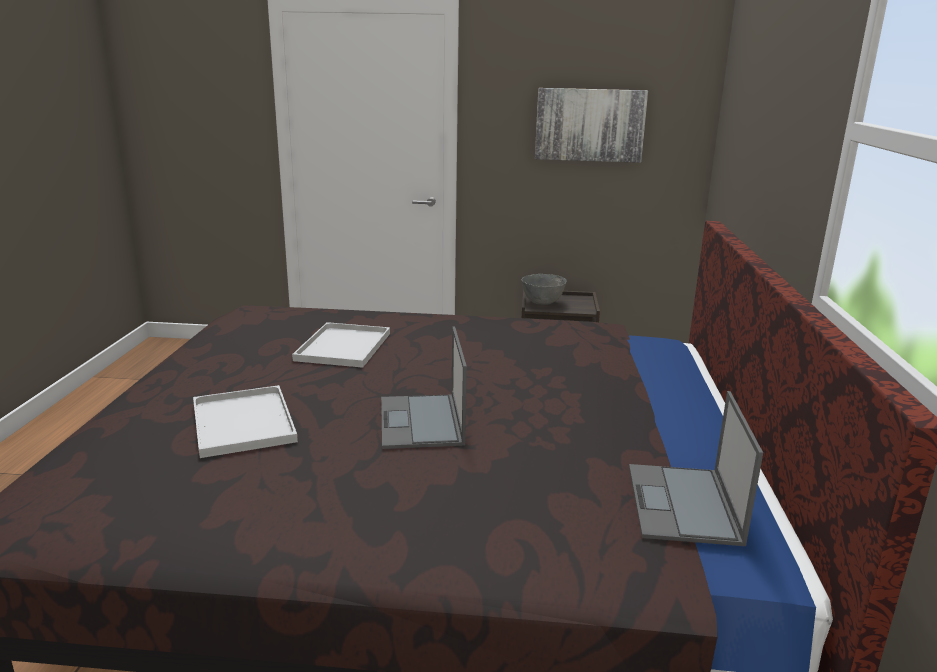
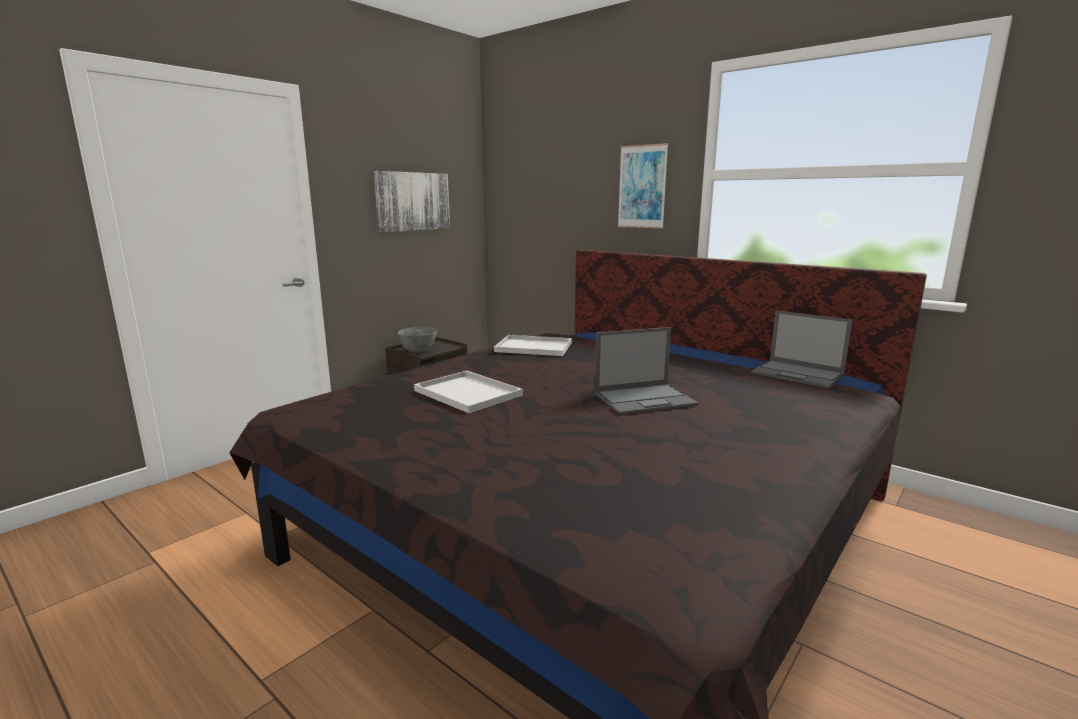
camera: 55 degrees left, 5 degrees down
white tray [193,385,298,458] -> white tray moved to [494,335,572,356]
laptop [381,327,467,449] -> laptop turned 45 degrees counterclockwise [594,327,699,415]
none -> picture [618,143,668,229]

